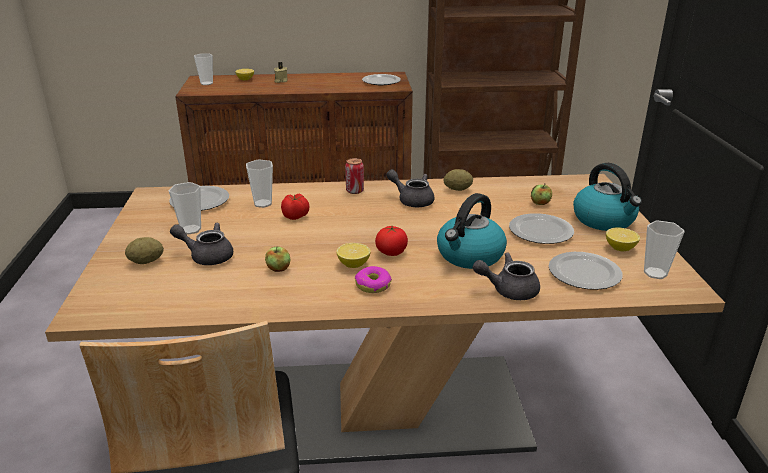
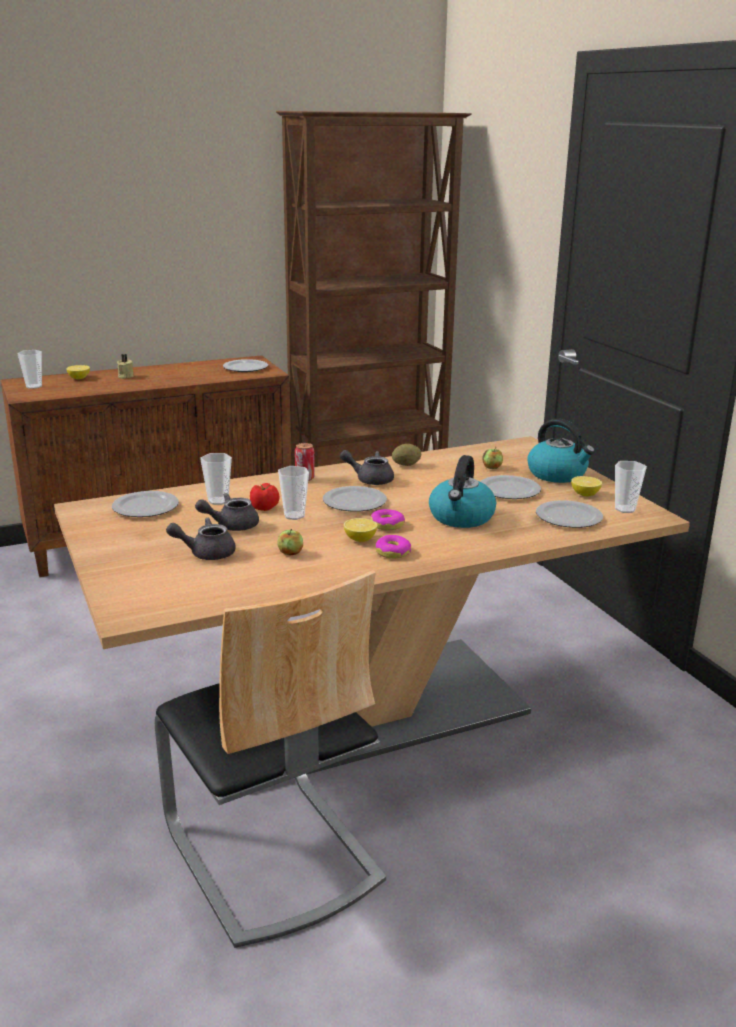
camera: 20 degrees left, 5 degrees down
potato [125,237,164,264] -> none
cup [169,182,201,235] -> cup moved to [278,466,309,520]
tomato [375,226,408,256] -> donut [371,509,405,530]
grey teapot [473,252,540,300] -> grey teapot moved to [195,493,259,531]
none -> plate [323,486,387,512]

